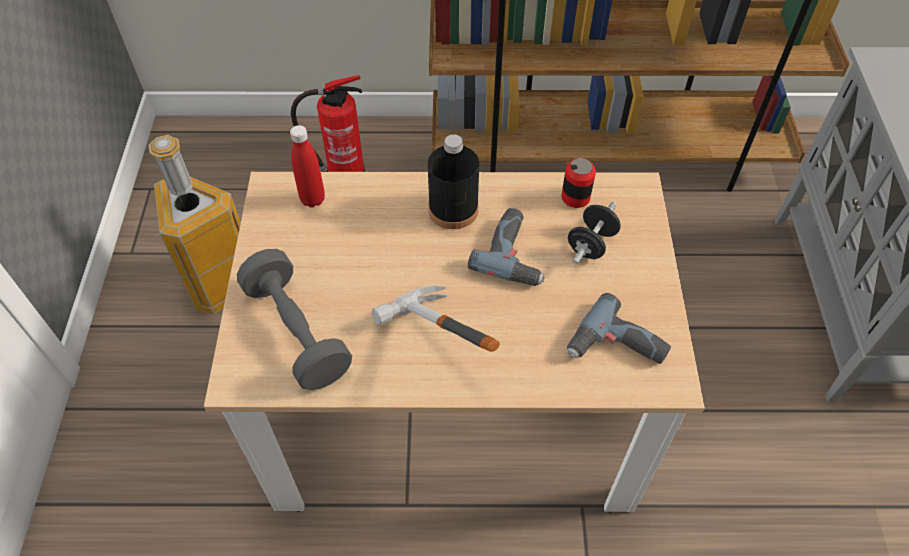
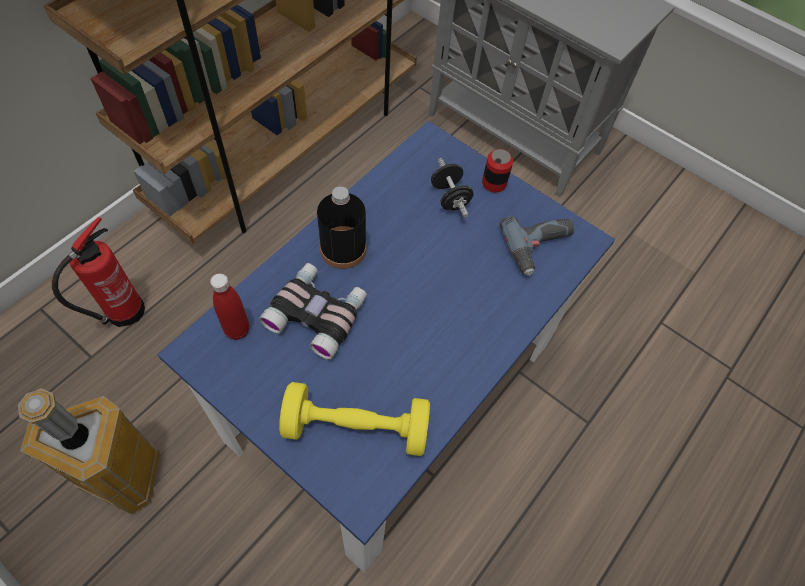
camera: 55 degrees left, 5 degrees up
beige dining table [204,172,705,513] -> blue dining table [158,121,615,573]
grey dumbbell [237,249,352,390] -> yellow dumbbell [279,382,430,456]
hammer [372,285,500,352] -> none
power drill [468,208,545,286] -> none
can [561,158,596,208] -> can moved to [482,149,513,192]
none -> binoculars [259,263,367,360]

